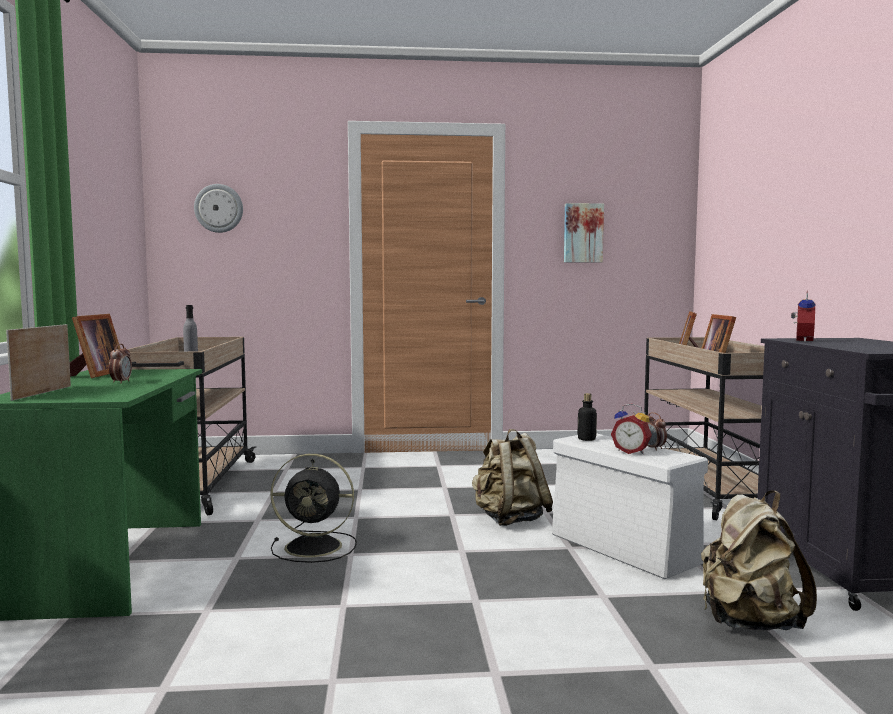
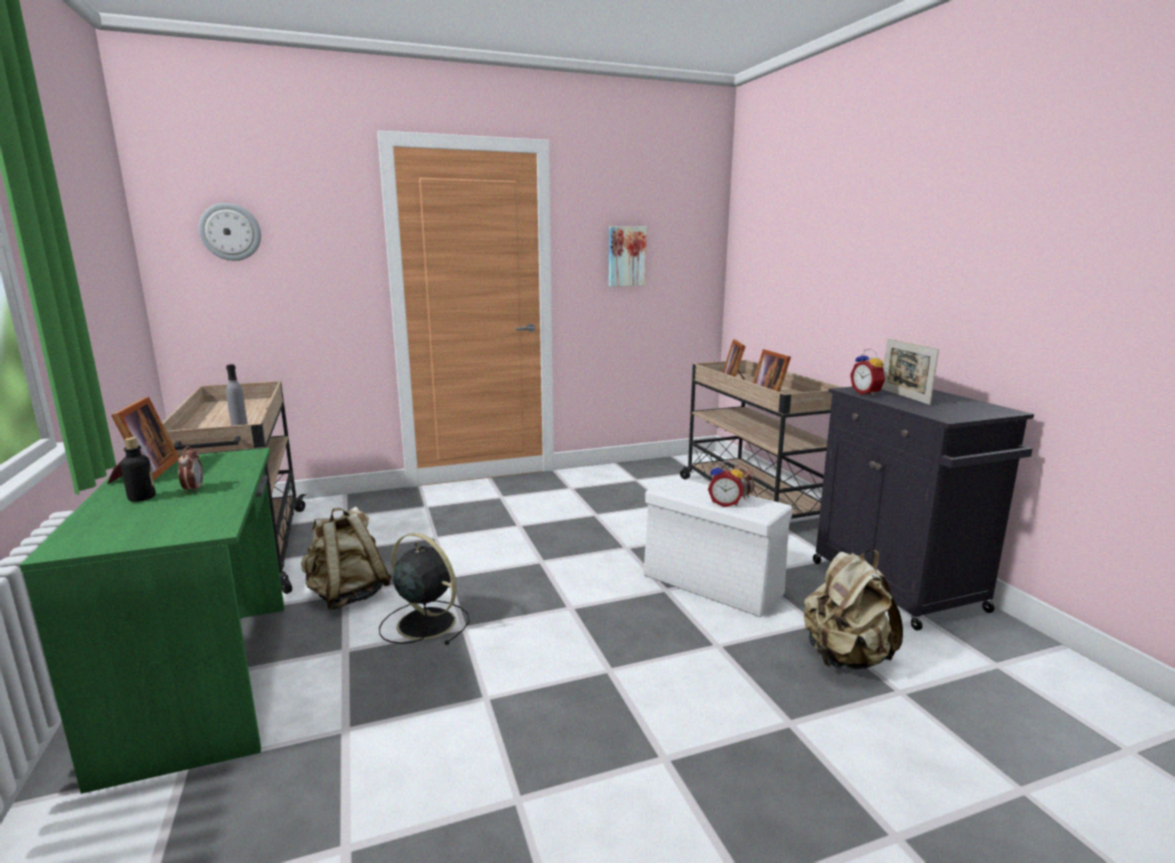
camera: 15 degrees left, 10 degrees up
picture frame [6,324,71,401] -> picture frame moved to [881,338,939,405]
black fan [270,454,357,563] -> black fan turned 135 degrees counterclockwise [379,533,469,645]
beige backpack [472,429,553,526] -> beige backpack moved to [301,507,392,610]
bottle [578,393,597,441] -> bottle moved to [120,437,156,502]
alarm clock [791,290,816,342] -> alarm clock turned 150 degrees clockwise [850,349,885,396]

